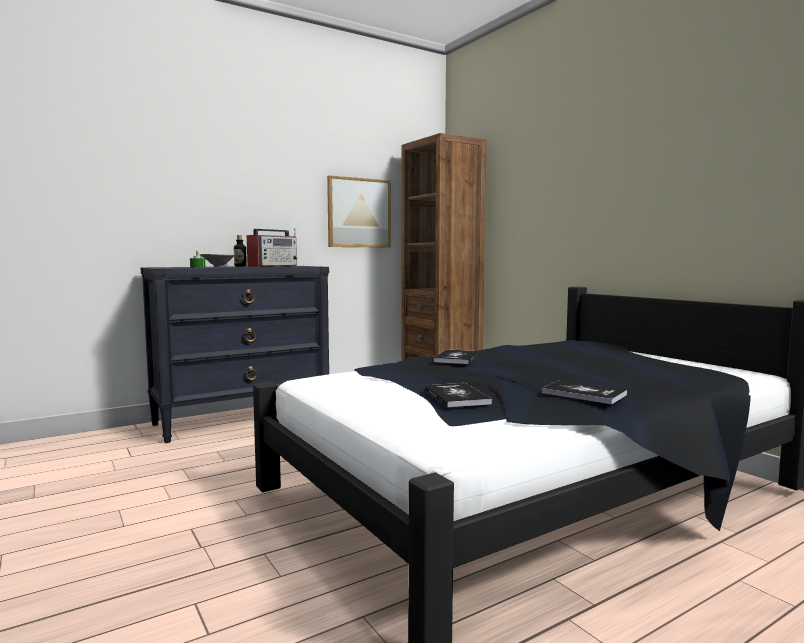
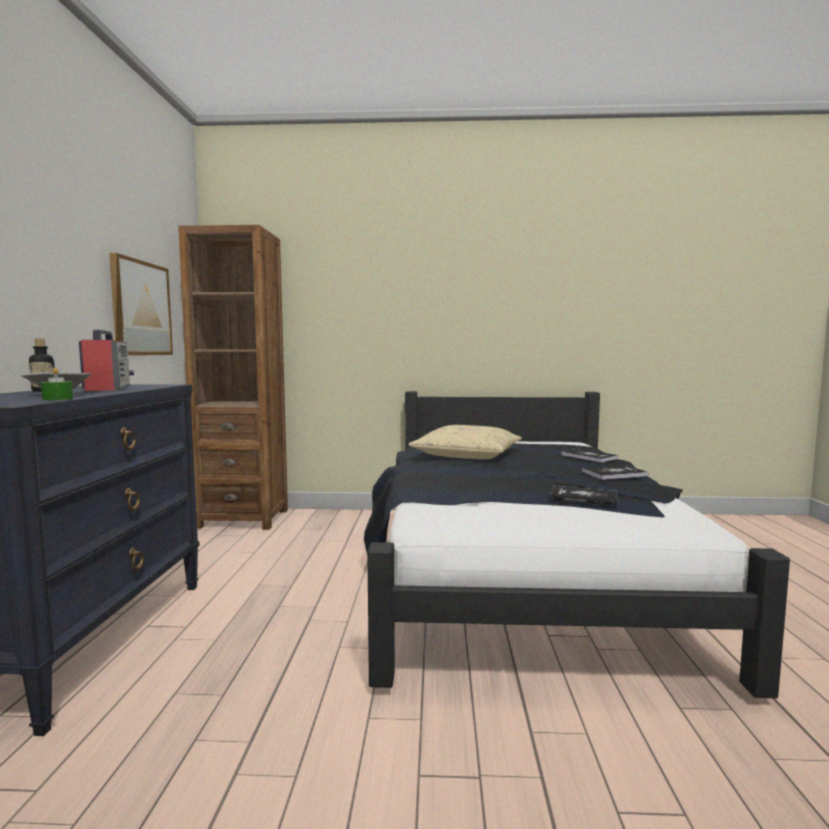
camera: 55 degrees left, 0 degrees up
book [434,349,478,364] -> book moved to [562,449,618,462]
none -> beige pillow [408,425,522,459]

